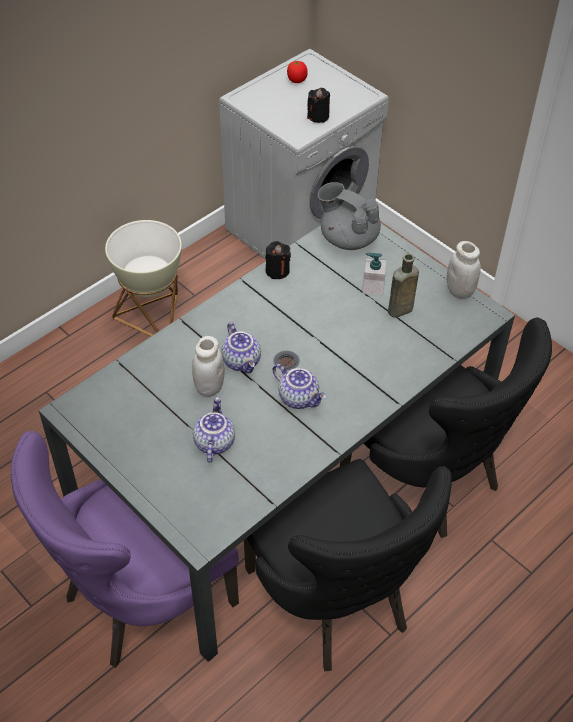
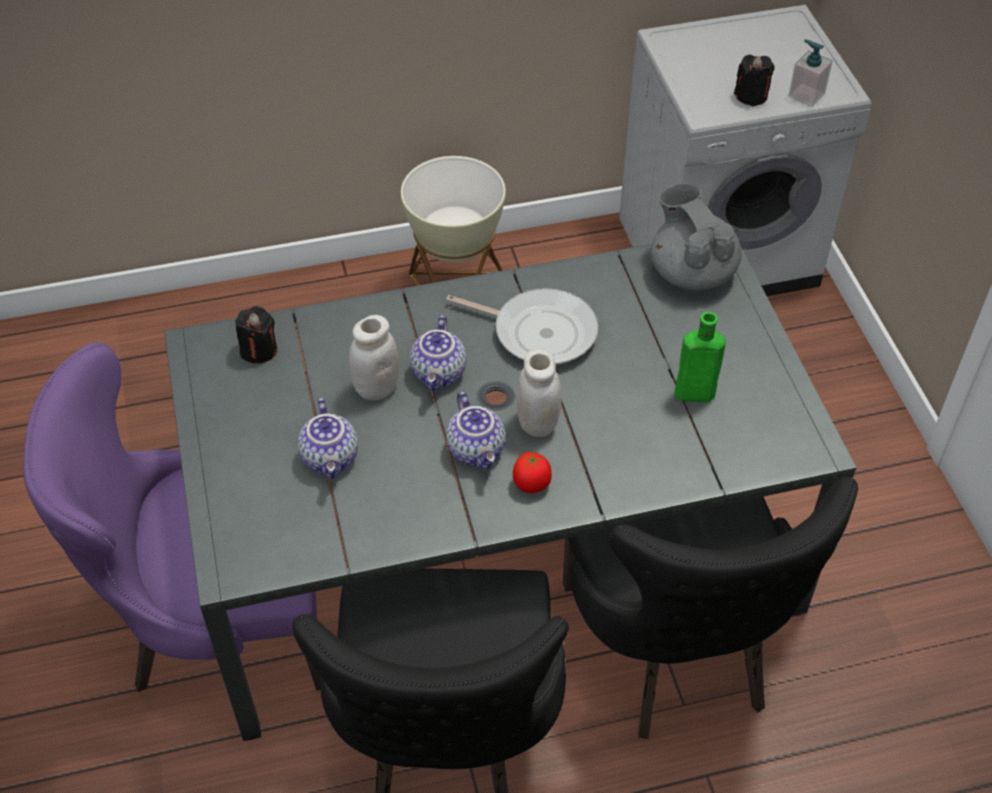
camera: 30 degrees right, 0 degrees up
teapot [193,397,235,462] -> teapot turned 135 degrees clockwise [298,398,358,479]
black candle [265,241,291,279] -> black candle moved to [235,306,277,364]
tomato [287,61,308,83] -> tomato moved to [513,451,552,493]
soap dispenser [362,253,387,296] -> soap dispenser moved to [788,39,833,107]
brown bottle [388,253,419,318] -> green bottle [675,312,726,402]
white jar [447,241,481,299] -> white jar moved to [517,349,562,437]
none -> frying pan [446,288,598,364]

